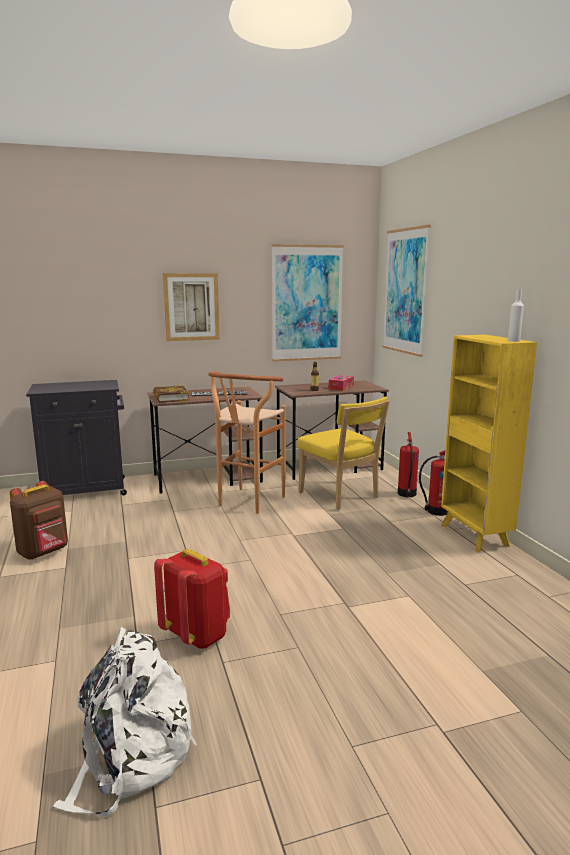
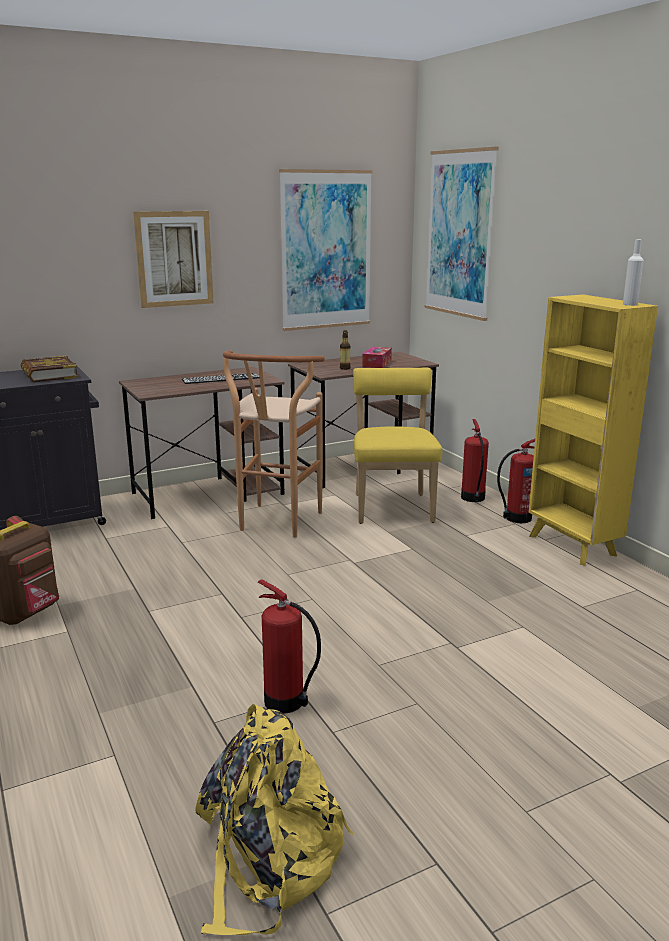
camera: 10 degrees left, 5 degrees up
white backpack [53,627,196,816] -> yellow backpack [195,704,354,935]
book [153,385,189,402] -> book moved to [21,355,78,382]
red backpack [154,549,230,649] -> fire extinguisher [258,580,321,714]
yellow chair [297,397,390,510] -> yellow chair turned 135 degrees counterclockwise [353,368,442,524]

